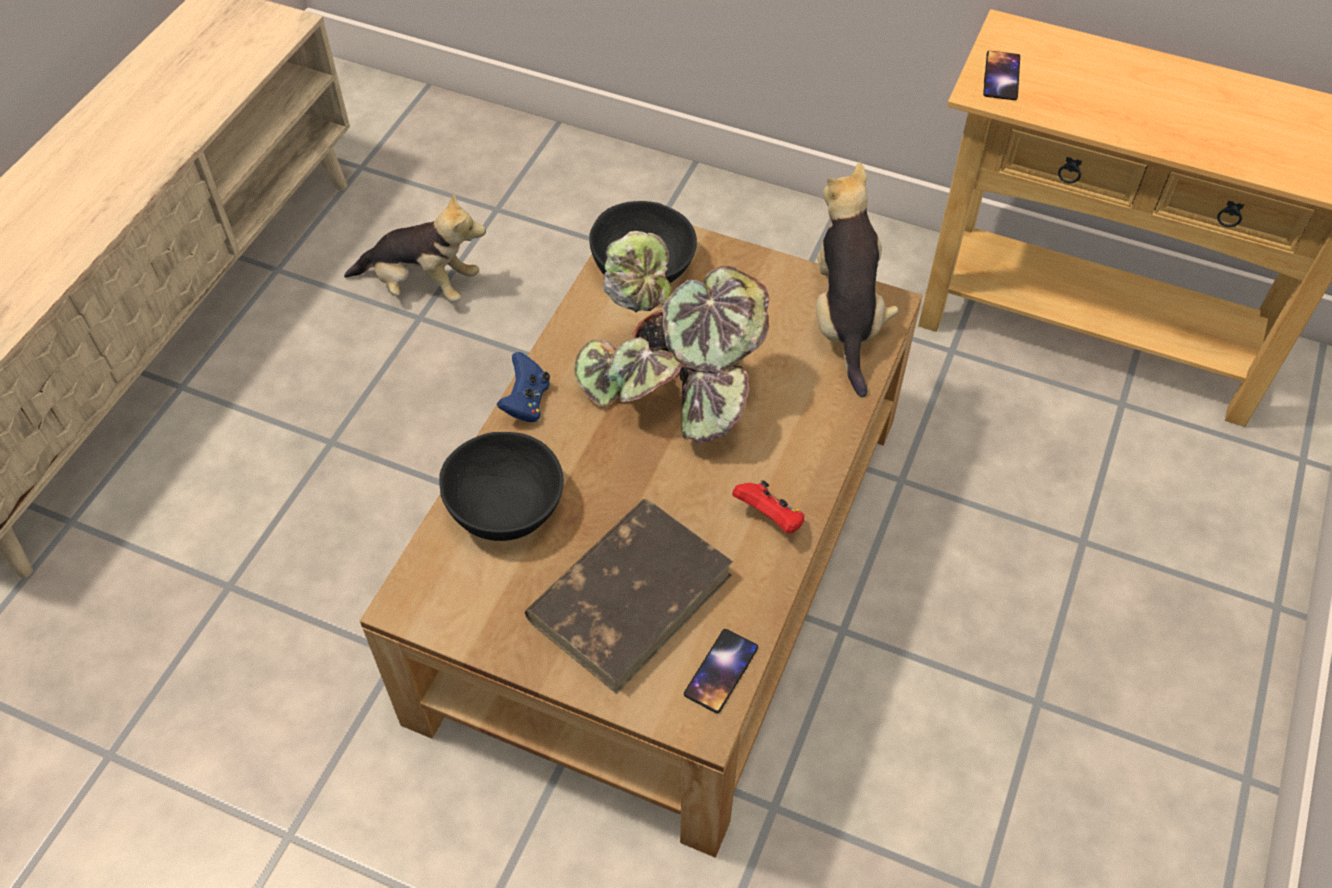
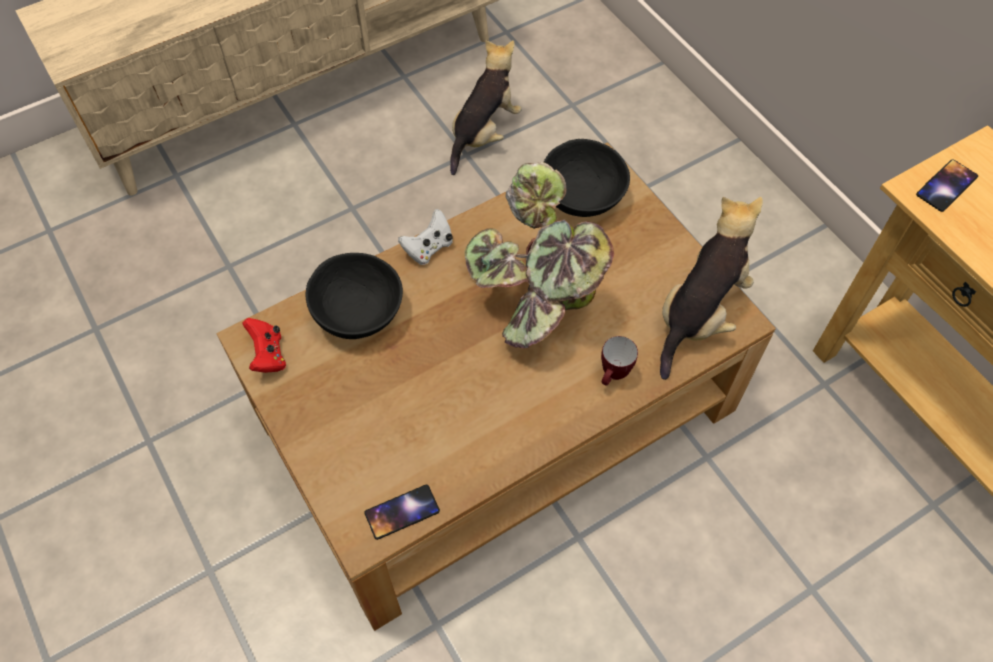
camera: 35 degrees right, 5 degrees up
plush toy [344,192,486,302] -> plush toy turned 105 degrees counterclockwise [450,40,522,175]
blue game controller [497,352,550,422] -> white game controller [398,209,453,265]
brown book [525,499,733,694] -> none
red game controller [732,480,804,534] -> red game controller moved to [242,318,286,373]
none -> mug [601,336,638,386]

